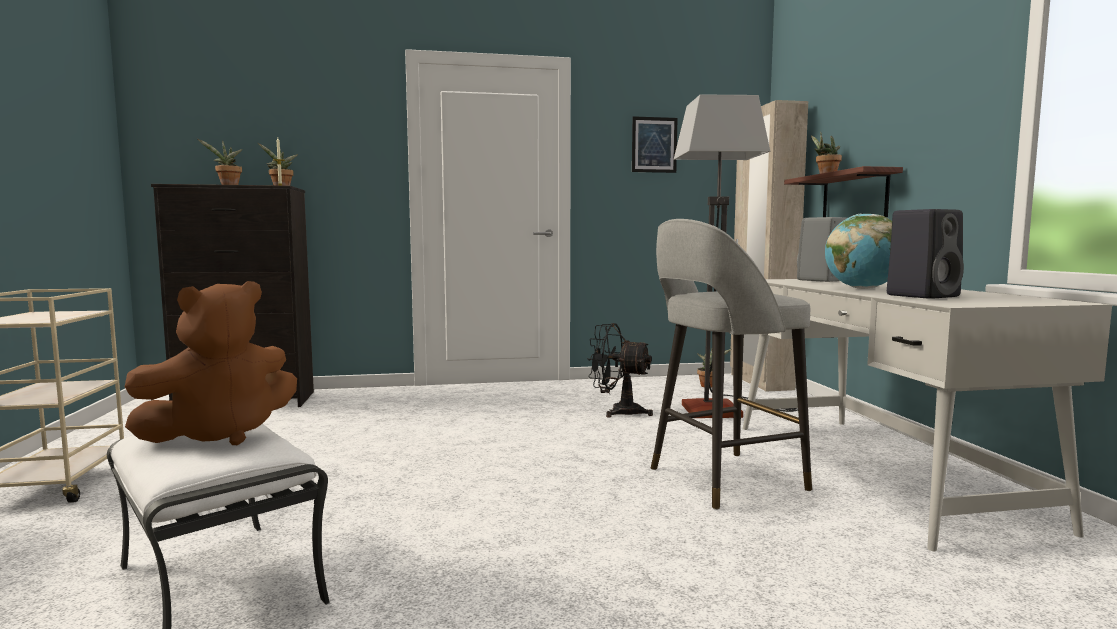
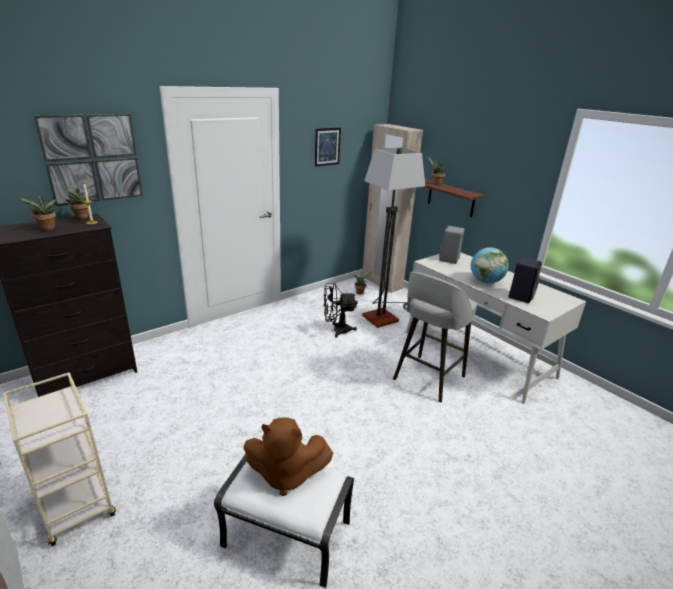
camera: 30 degrees left, 20 degrees up
brown plush toy [125,281,297,445] -> brown plush toy turned 75 degrees clockwise [243,418,333,496]
none -> picture [33,113,143,206]

